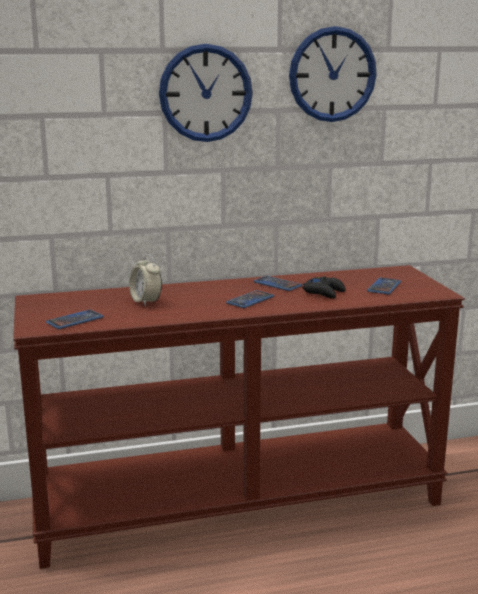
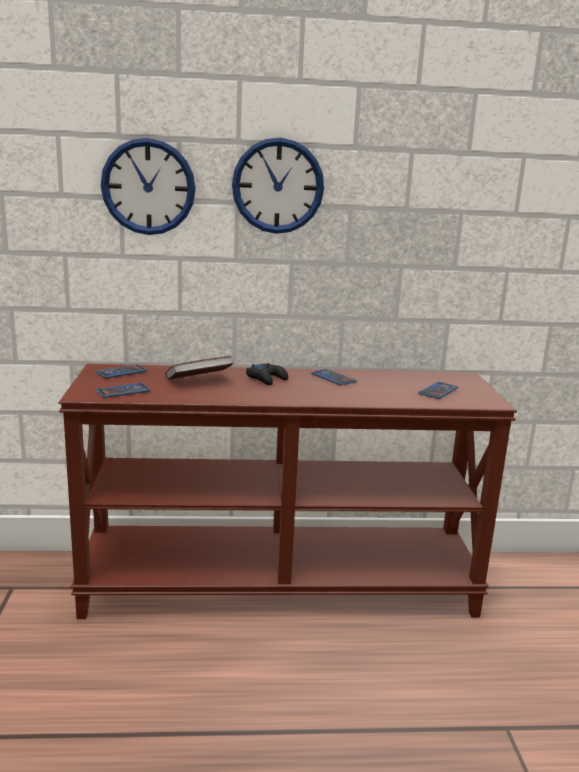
camera: 10 degrees right, 0 degrees up
alarm clock [129,254,162,306] -> book [165,356,233,380]
phone [226,290,274,308] -> phone moved to [96,364,147,378]
wall clock [289,26,377,122] -> wall clock moved to [101,138,196,235]
black game controller [302,276,346,299] -> black game controller moved to [246,363,288,385]

